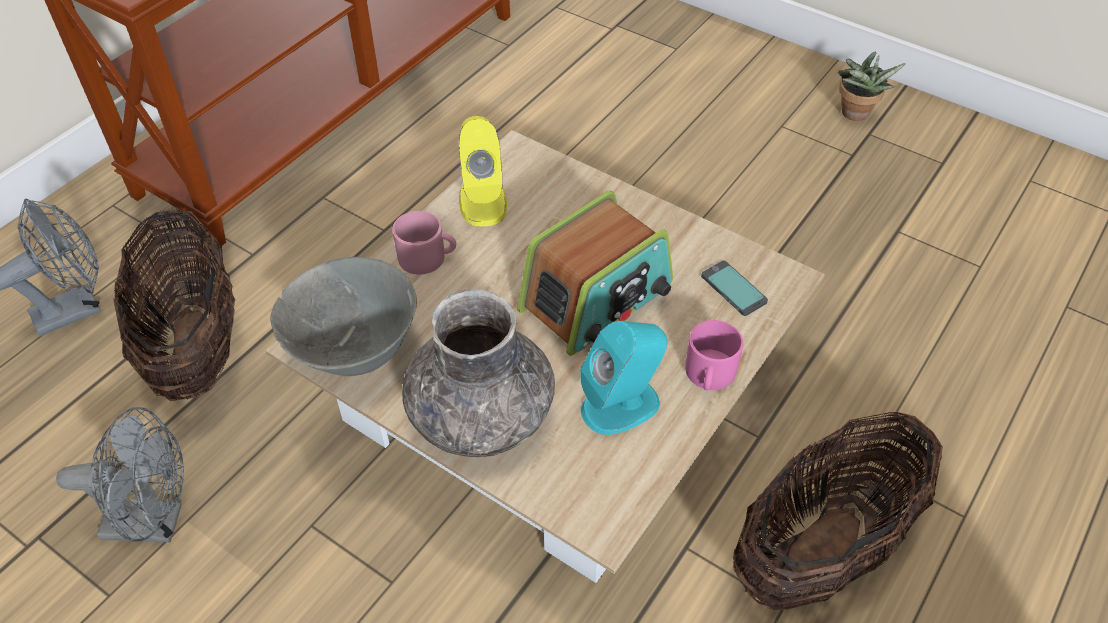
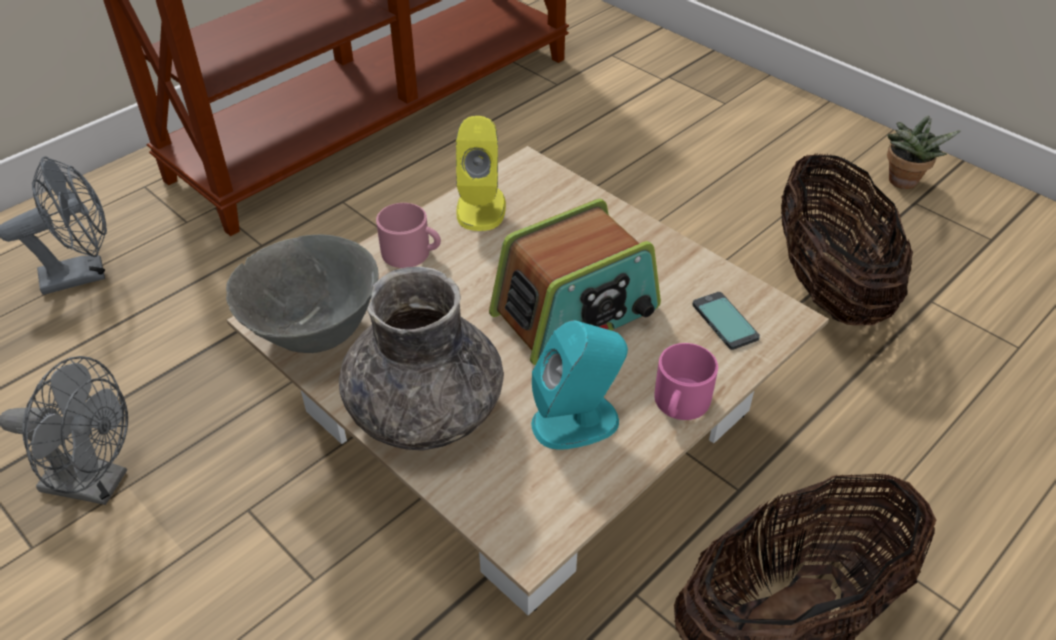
camera: 10 degrees right, 5 degrees down
basket [113,208,235,401] -> basket moved to [781,153,913,325]

